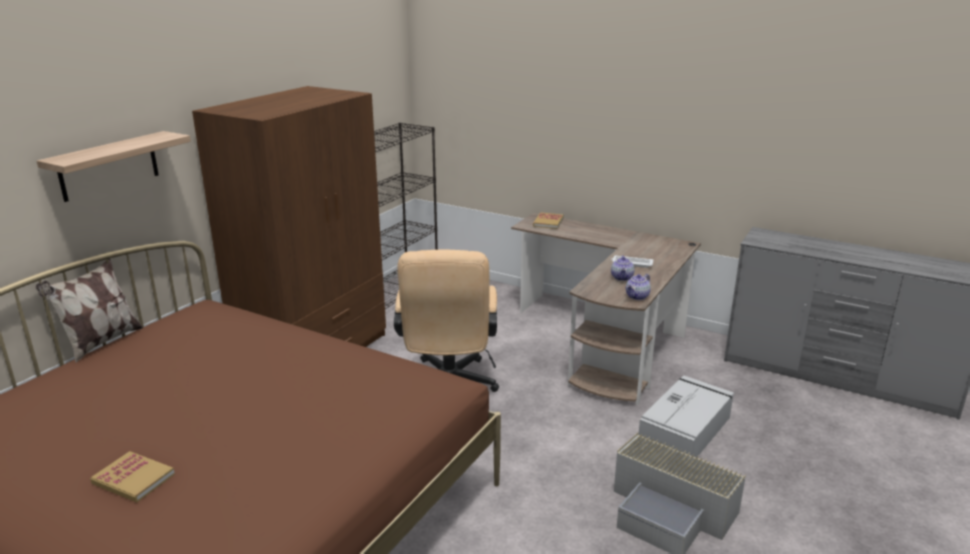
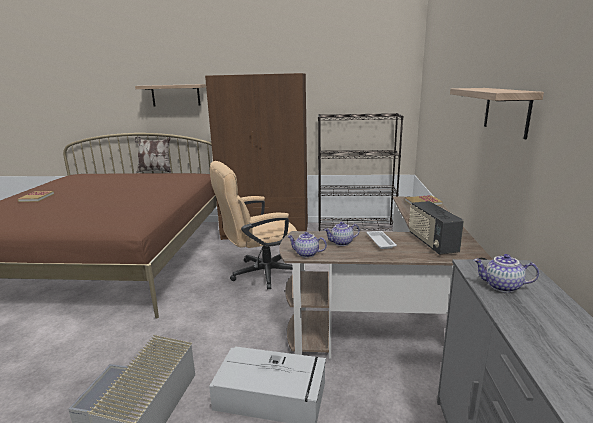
camera: 65 degrees right, 5 degrees down
none -> radio [409,201,464,254]
none -> shelf [450,88,544,139]
none -> teapot [474,254,539,293]

